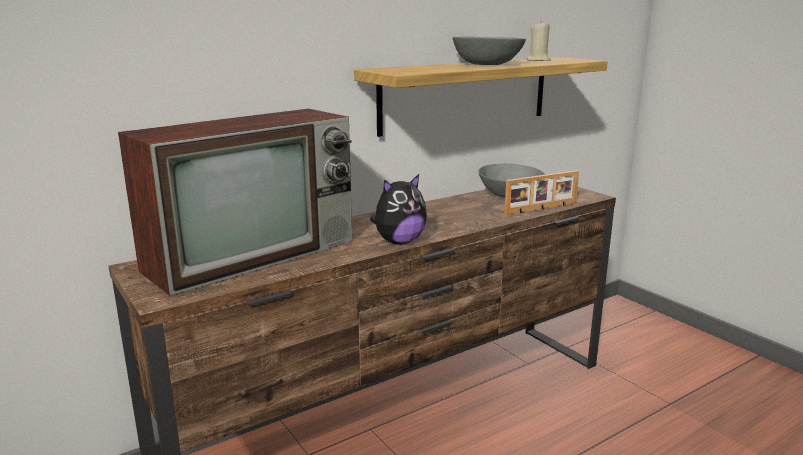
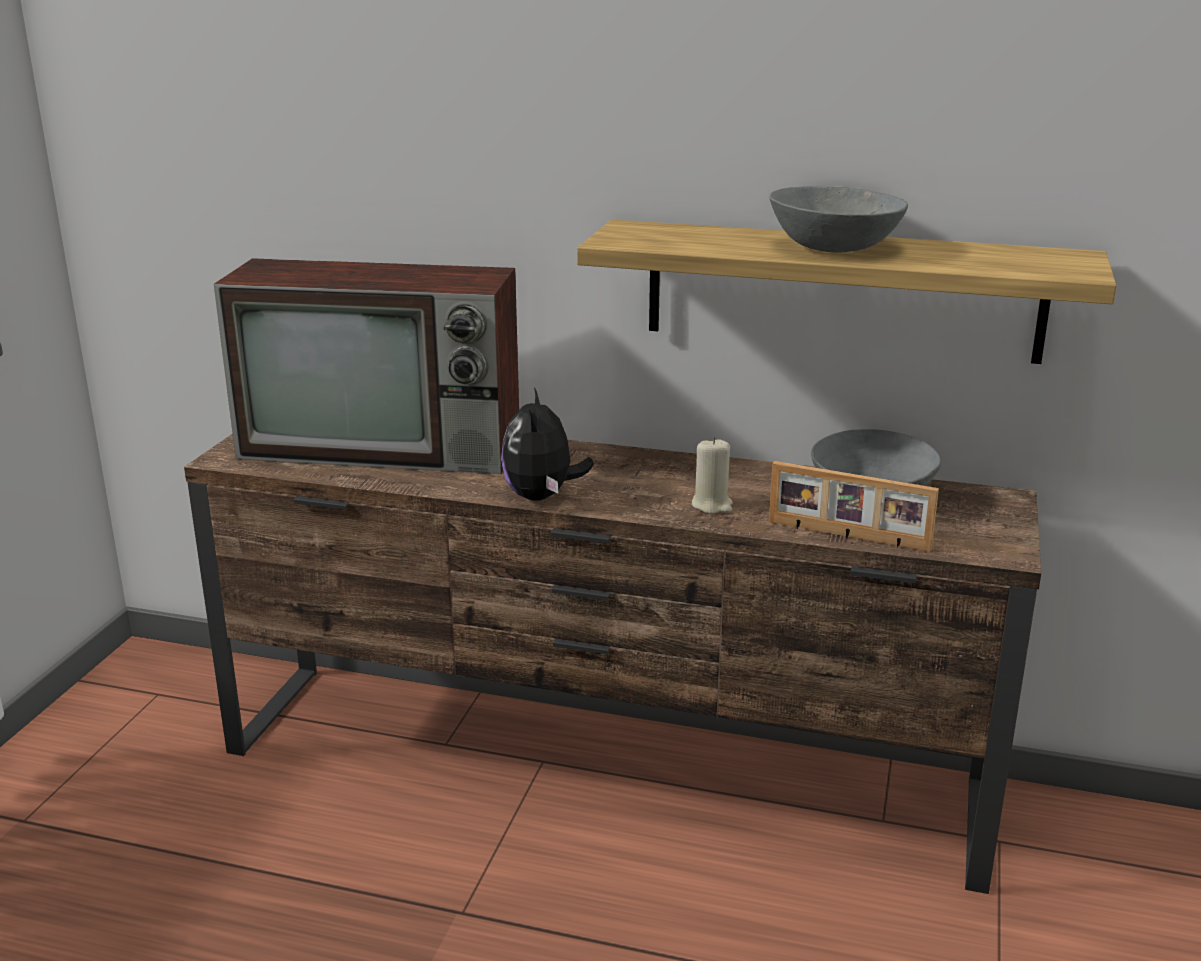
camera: 50 degrees right, 5 degrees up
plush toy [370,174,427,244] -> plush toy turned 75 degrees clockwise [501,387,594,501]
beige candle [527,20,551,61] -> beige candle moved to [692,437,732,514]

